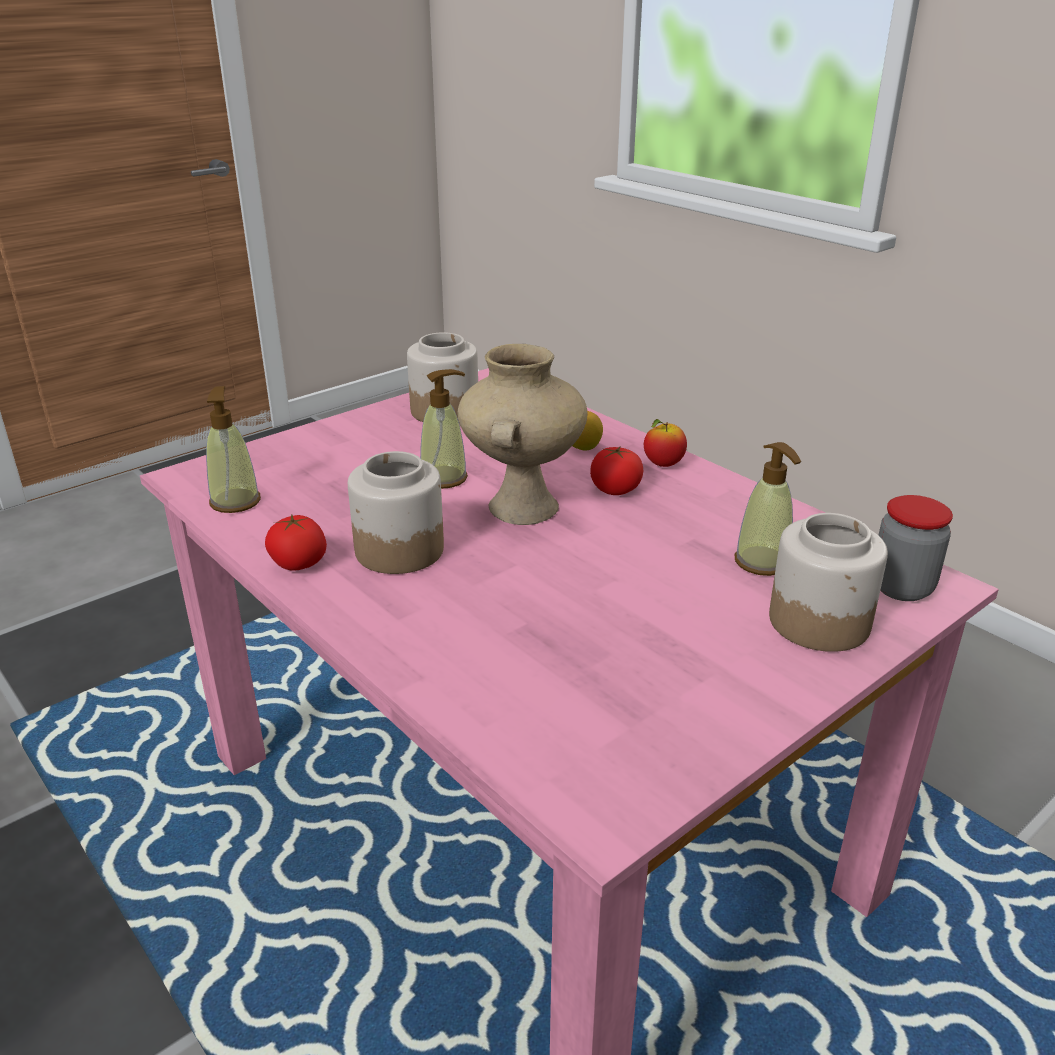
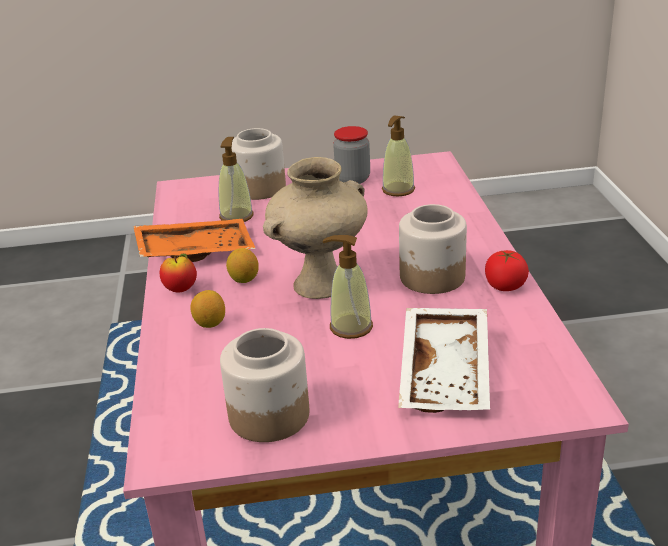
camera: 145 degrees left, 0 degrees up
soap dispenser [206,386,261,513] -> soap dispenser moved to [382,115,415,196]
tomato [590,446,643,495] -> lemon [226,248,259,283]
jar [879,495,953,601] -> jar moved to [333,126,370,184]
none -> orange tray [133,219,256,262]
none -> white tray [398,308,490,413]

